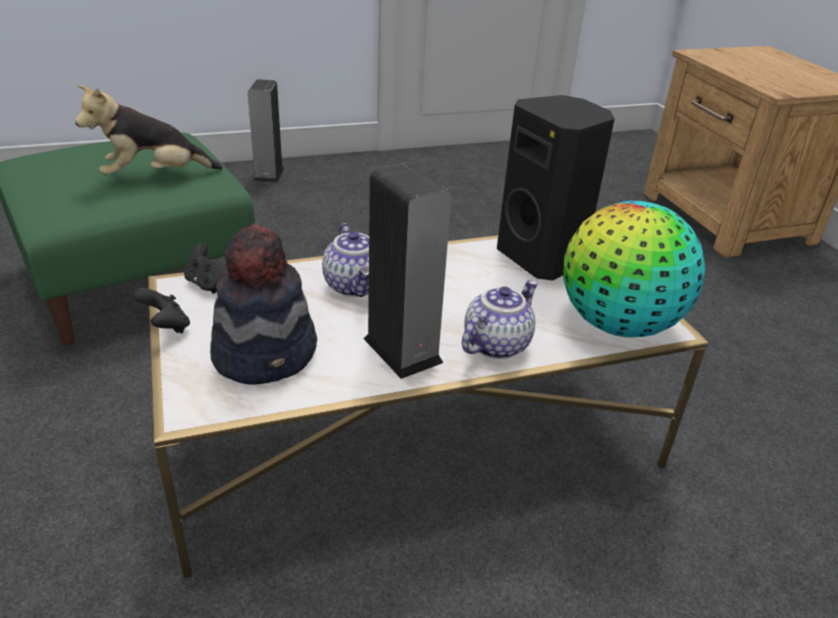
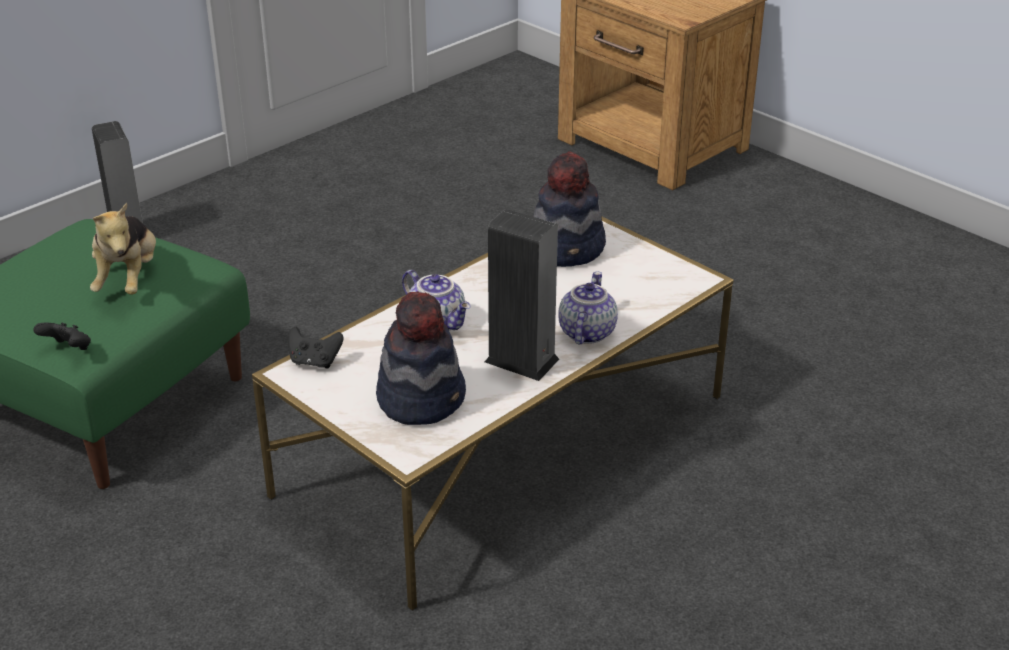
camera: 25 degrees left, 0 degrees up
plush toy [75,84,223,175] -> plush toy turned 45 degrees counterclockwise [90,203,156,295]
black game controller [133,288,190,333] -> black game controller moved to [33,323,91,350]
black speaker [497,95,615,280] -> hat [533,151,606,267]
globe [563,201,706,337] -> none

